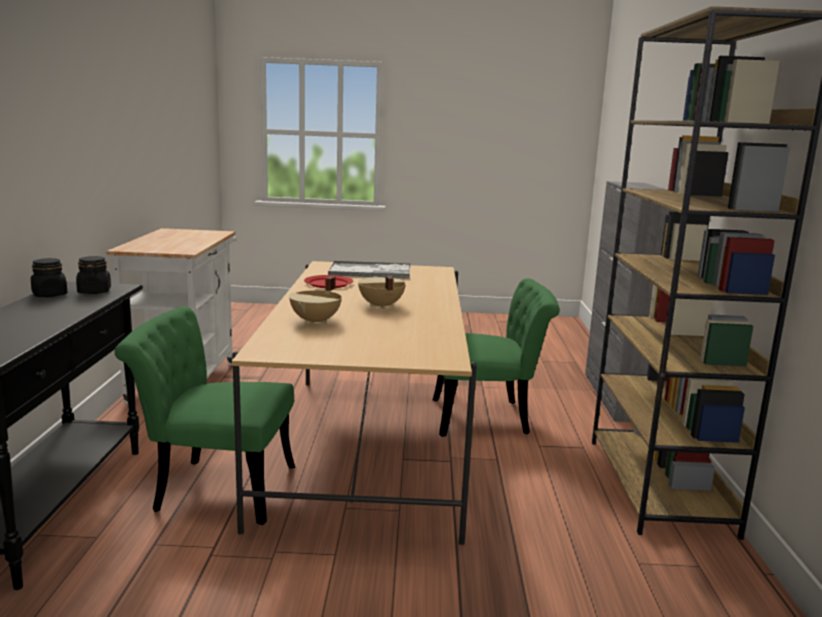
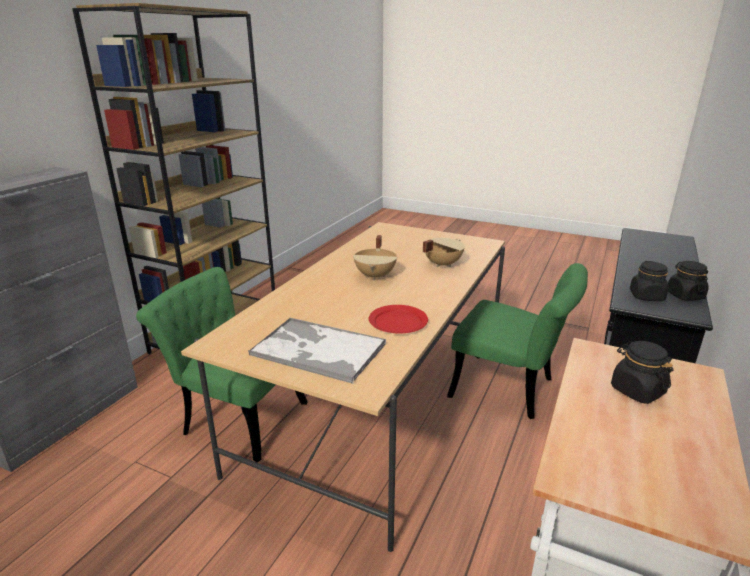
camera: 155 degrees left, 10 degrees up
none -> black jar [611,341,674,404]

